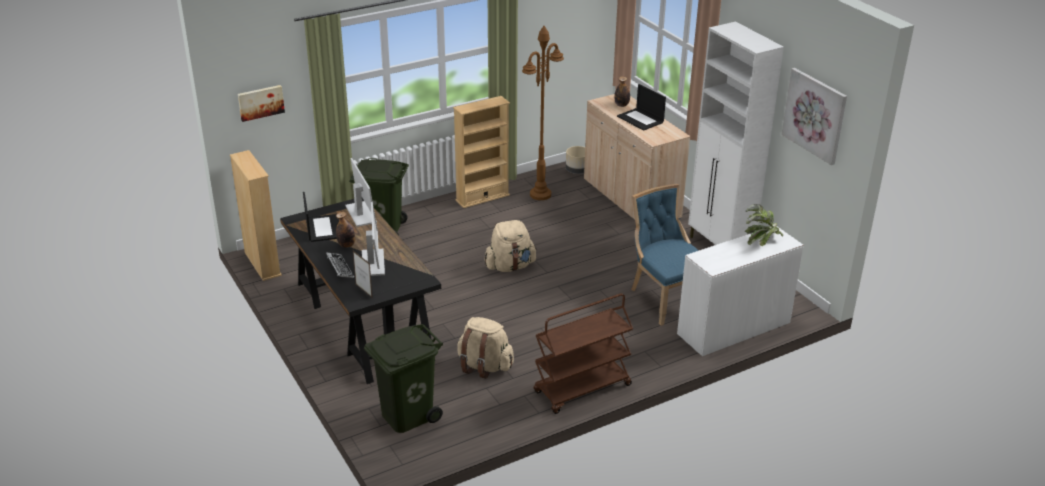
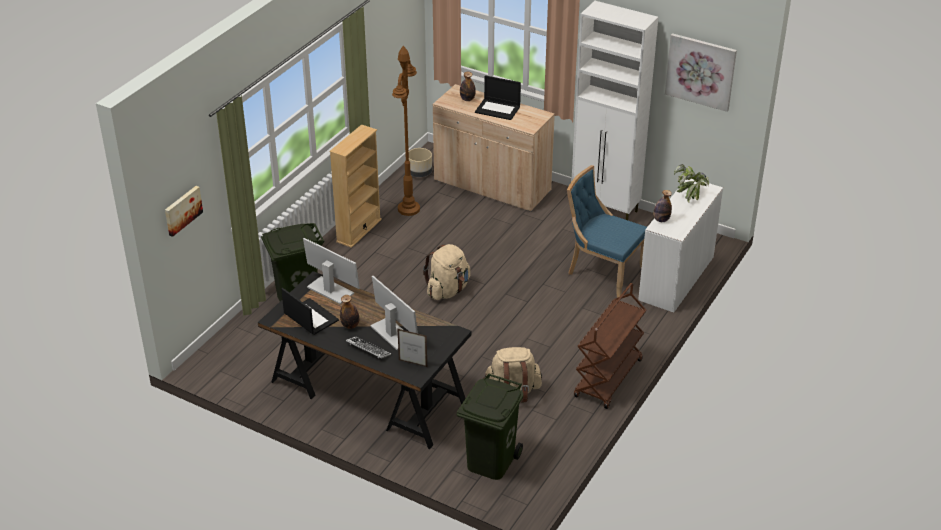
camera: 30 degrees left, 5 degrees up
beige bookcase [230,150,282,281] -> none
none -> bottle [654,190,672,222]

